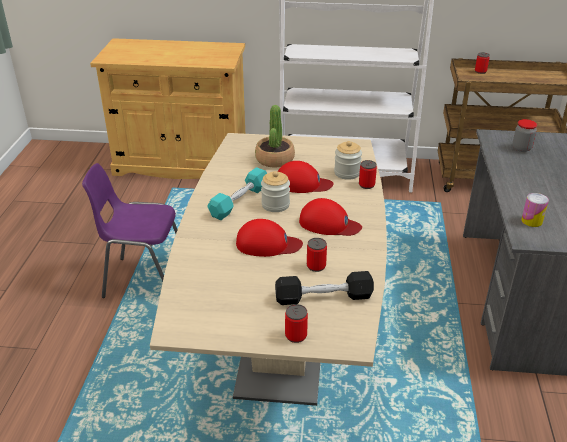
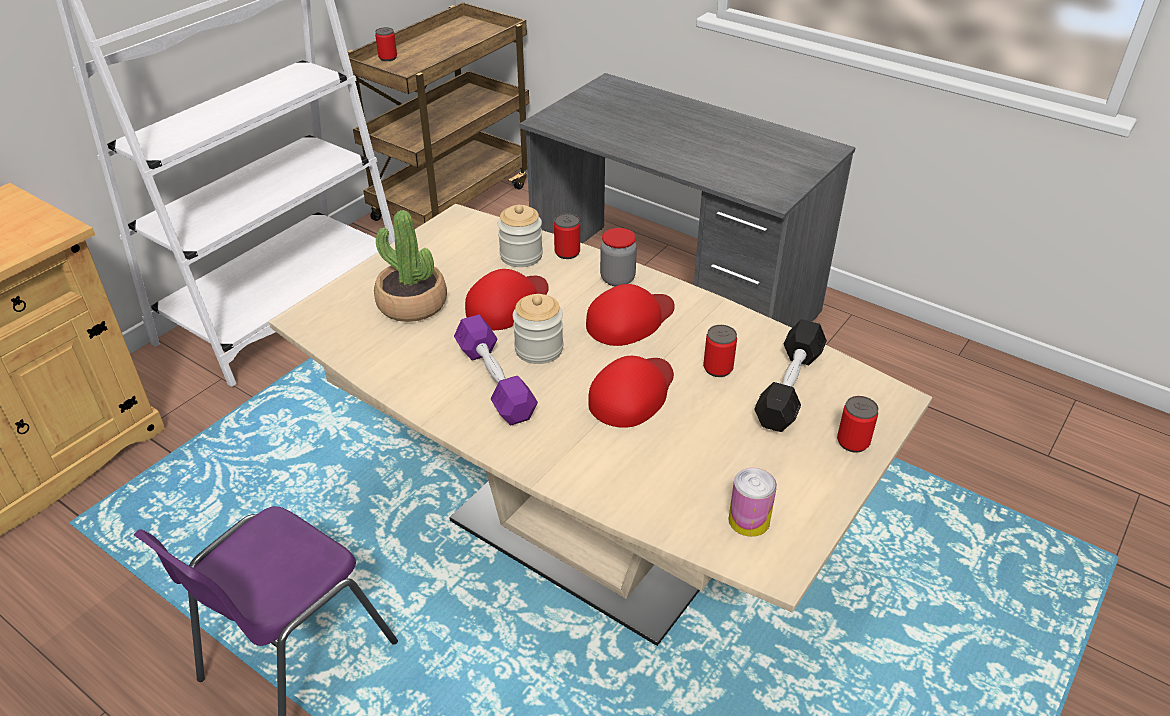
camera: 60 degrees left, 5 degrees up
turquoise dumbbell [207,167,267,220] -> purple dumbbell [454,314,538,425]
jar [513,119,537,152] -> jar moved to [600,228,637,286]
can [521,193,549,227] -> can moved to [728,468,777,537]

